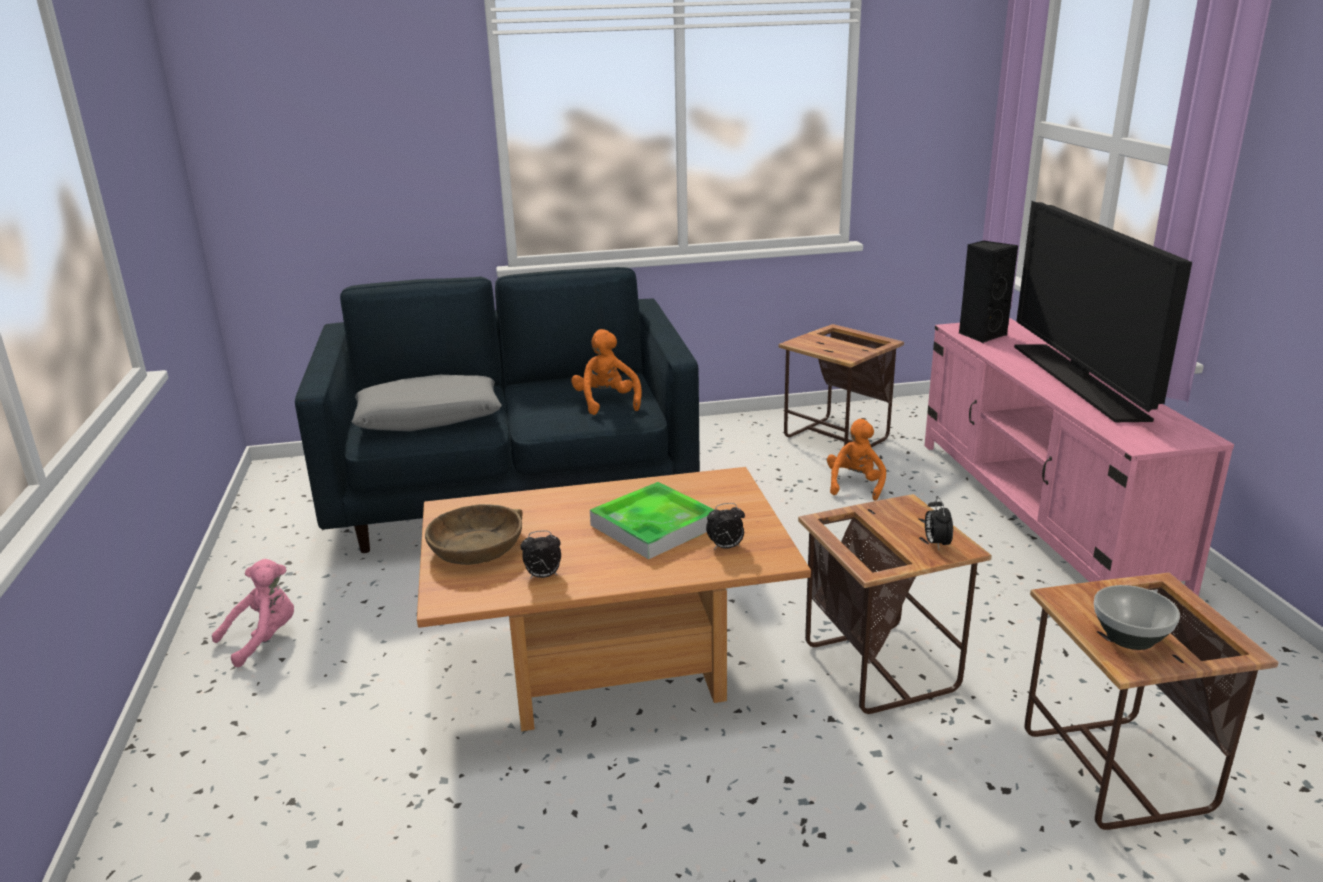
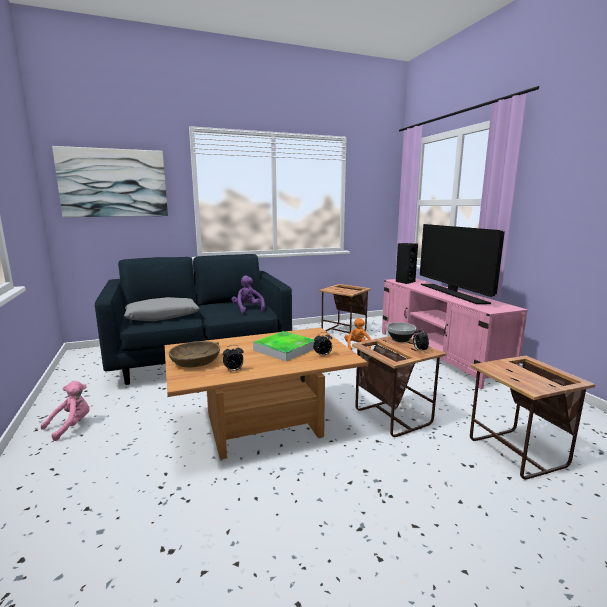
camera: 10 degrees left, 10 degrees down
orange plush toy [571,329,642,415] -> purple plush toy [231,276,265,313]
bowl [1094,585,1180,650] -> bowl moved to [387,322,416,342]
none -> picture [52,146,168,217]

